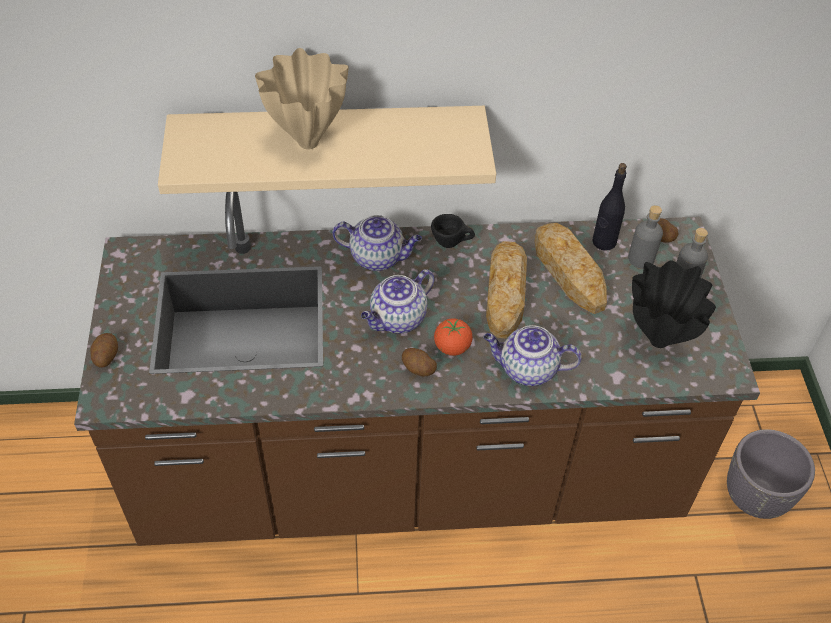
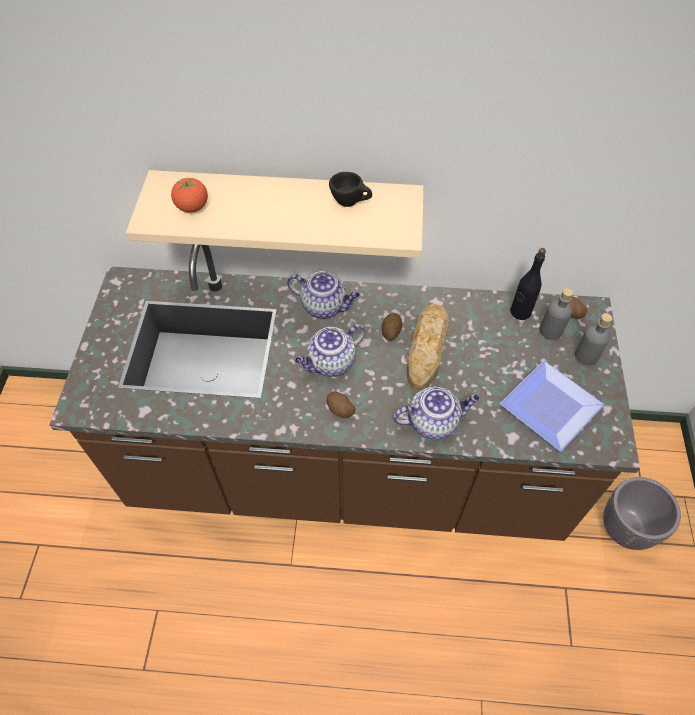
camera: 10 degrees right, 5 degrees up
potato [91,333,118,368] -> potato moved to [382,313,402,341]
beige vase [255,48,349,149] -> none
black cup [431,214,475,248] -> black cup moved to [329,172,372,207]
tomato [434,318,473,356] -> tomato moved to [171,178,208,213]
teapot [484,325,582,386] -> teapot turned 150 degrees clockwise [393,387,479,440]
bread [534,223,607,314] -> none
black vase [632,260,716,348] -> plate [500,361,604,451]

